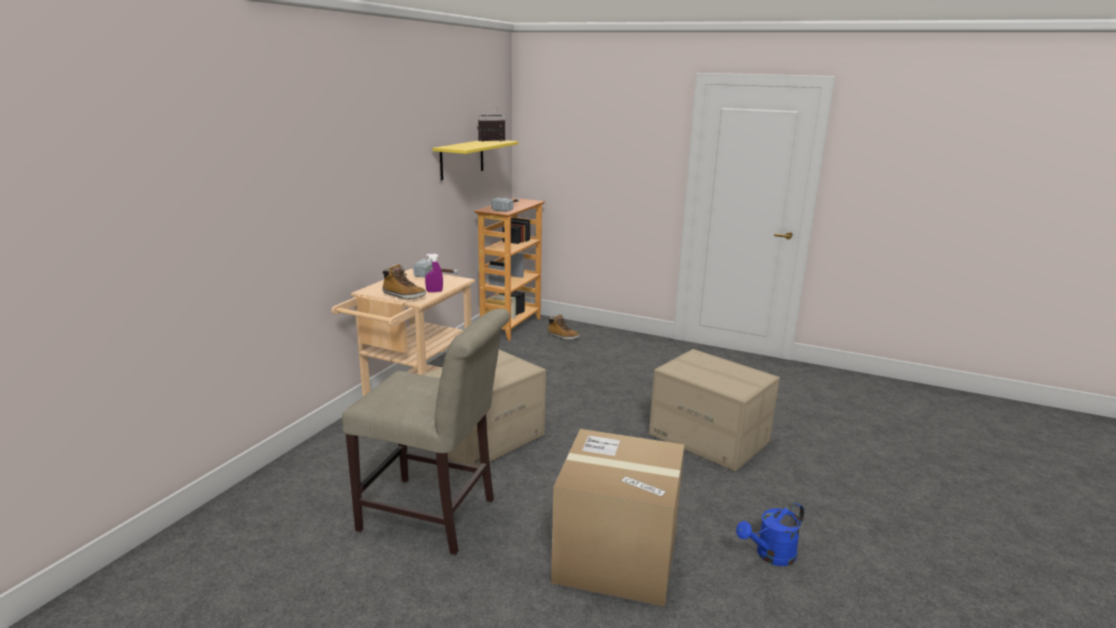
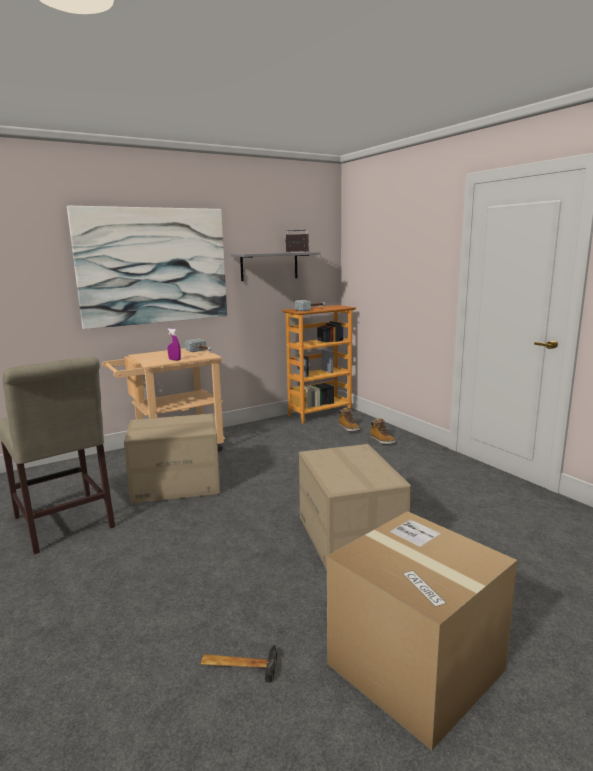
camera: 35 degrees right, 5 degrees down
boot [382,264,426,300] -> boot moved to [370,418,396,444]
yellow shelf [432,140,518,181] -> grey shelf [231,252,321,281]
cardboard box [551,429,684,607] -> cardboard box moved to [327,511,517,750]
blue watering can [736,503,804,566] -> hammer [201,645,277,682]
none -> picture [67,206,227,329]

